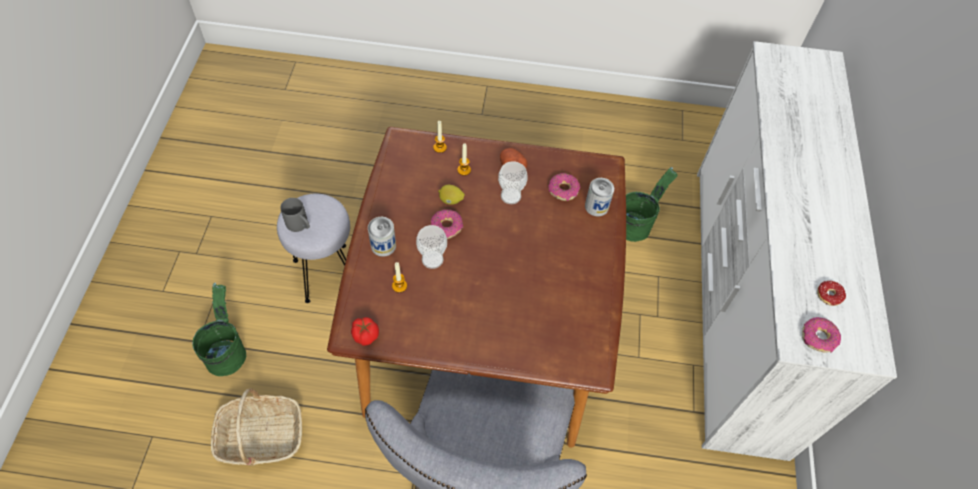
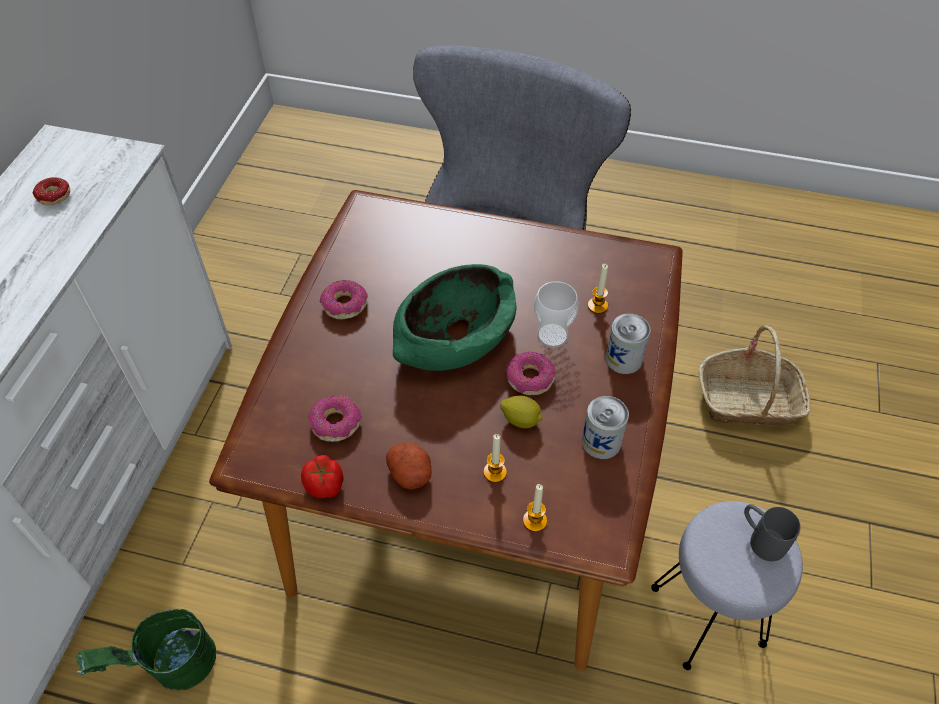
camera: 170 degrees left, 5 degrees down
green bucket [192,283,246,376] -> none
tomato [351,317,379,346] -> tomato moved to [301,455,344,498]
cup [498,161,528,204] -> none
can [585,178,614,217] -> can moved to [582,396,629,459]
donut [802,317,841,353] -> donut moved to [320,280,368,319]
none -> green bowl [393,264,516,371]

